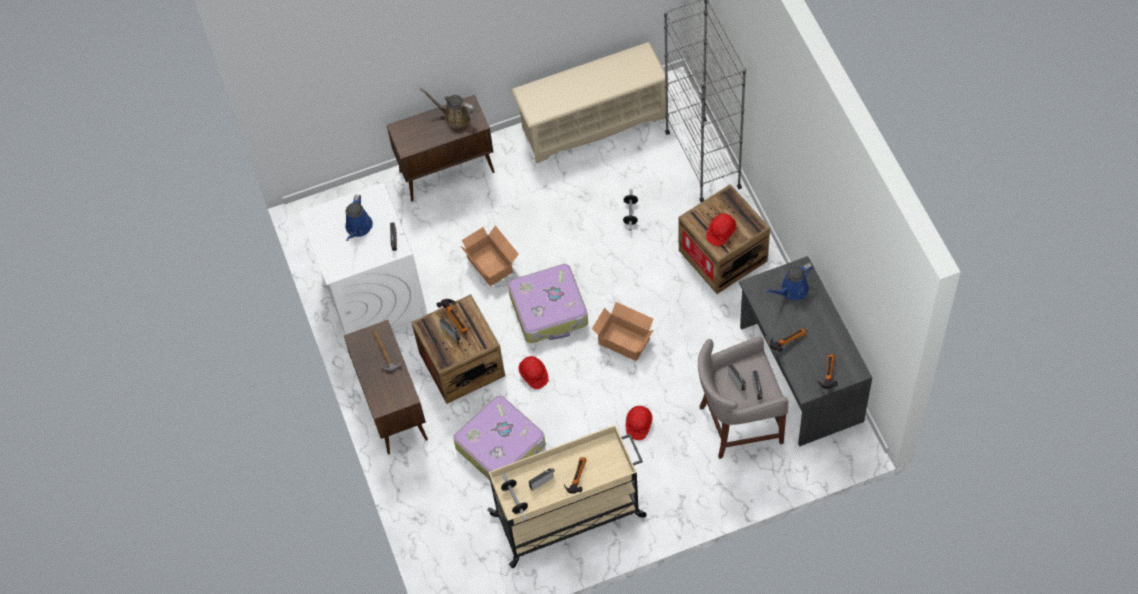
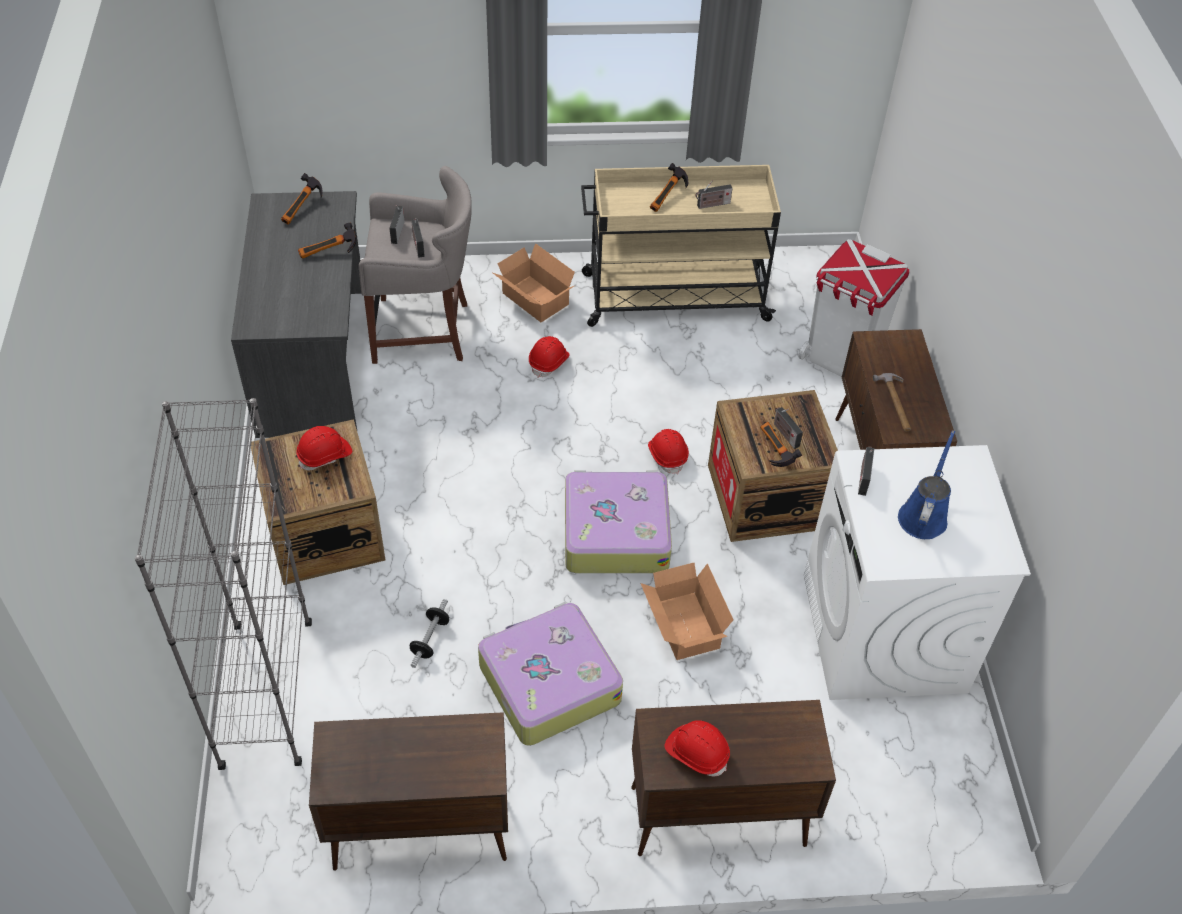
camera: 170 degrees left, 10 degrees down
brown watering can [420,88,475,128] -> red hard hat [664,720,730,776]
suitcase [453,396,546,480] -> suitcase moved to [478,602,623,746]
dumbbell [501,473,528,520] -> none
beige shoe rack [511,42,666,164] -> brown cabinet [309,712,508,871]
cardboard box [592,302,654,361] -> cardboard box moved to [493,243,575,322]
blue watering can [764,263,814,300] -> none
none -> white trash can [798,239,909,377]

